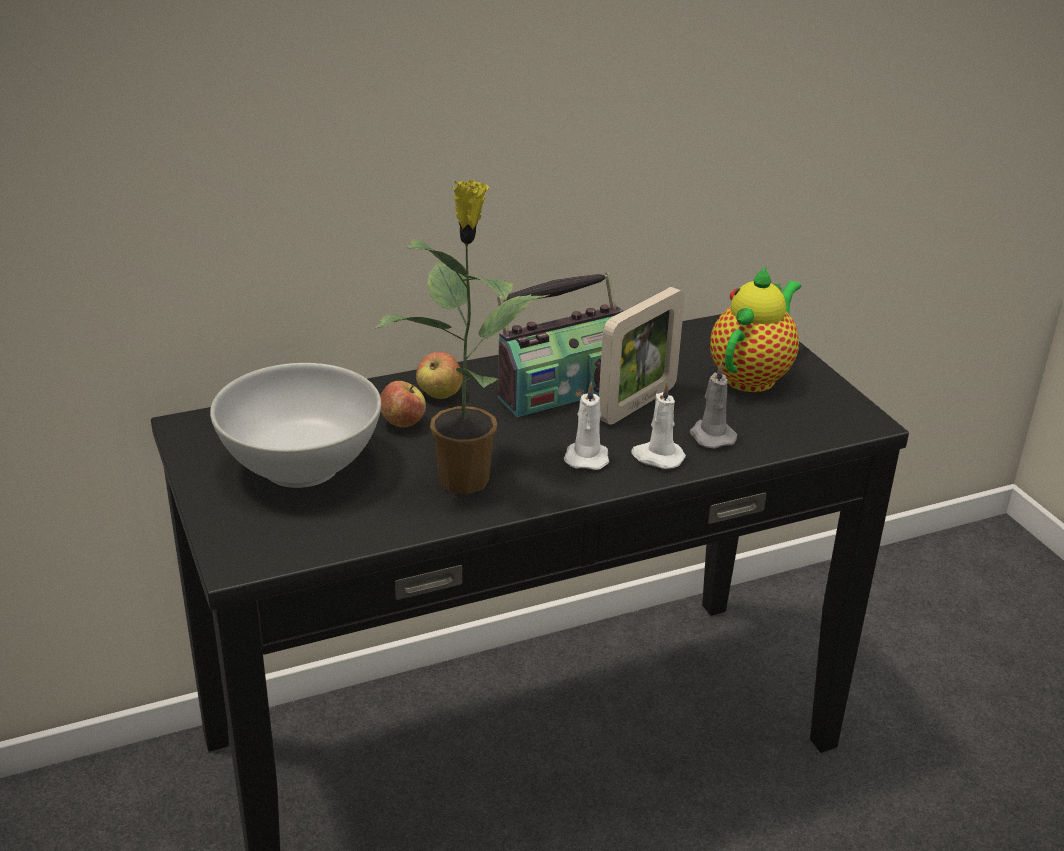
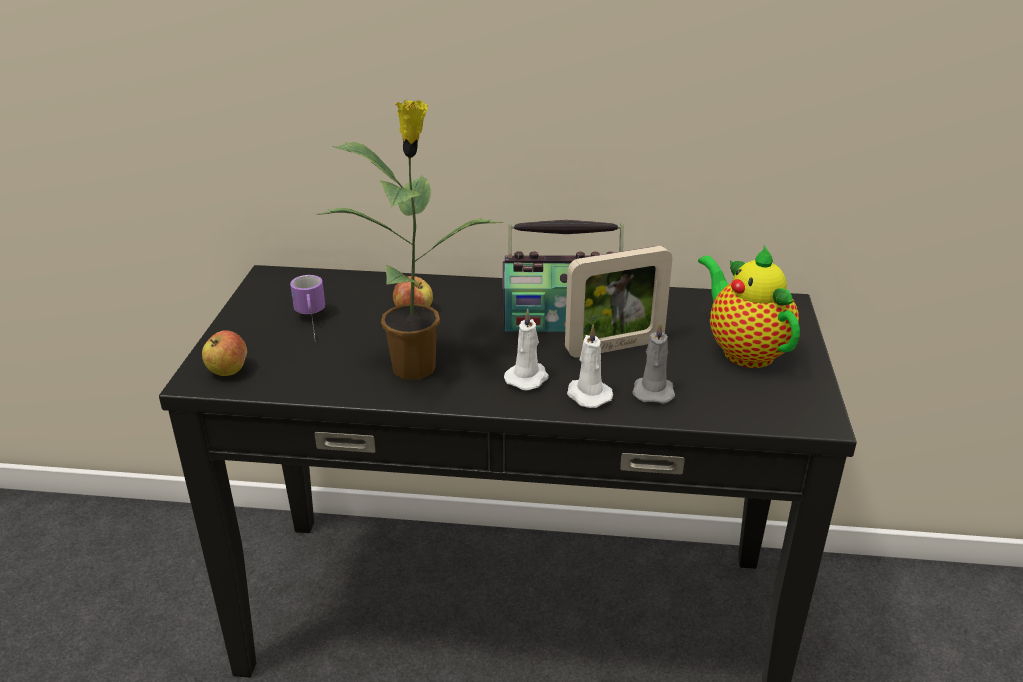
camera: 30 degrees right, 0 degrees up
white bowl [210,363,381,488] -> mug [290,275,325,342]
apple [416,352,463,399] -> apple moved to [202,330,247,376]
teapot [710,265,801,392] -> teapot turned 90 degrees counterclockwise [698,245,800,368]

